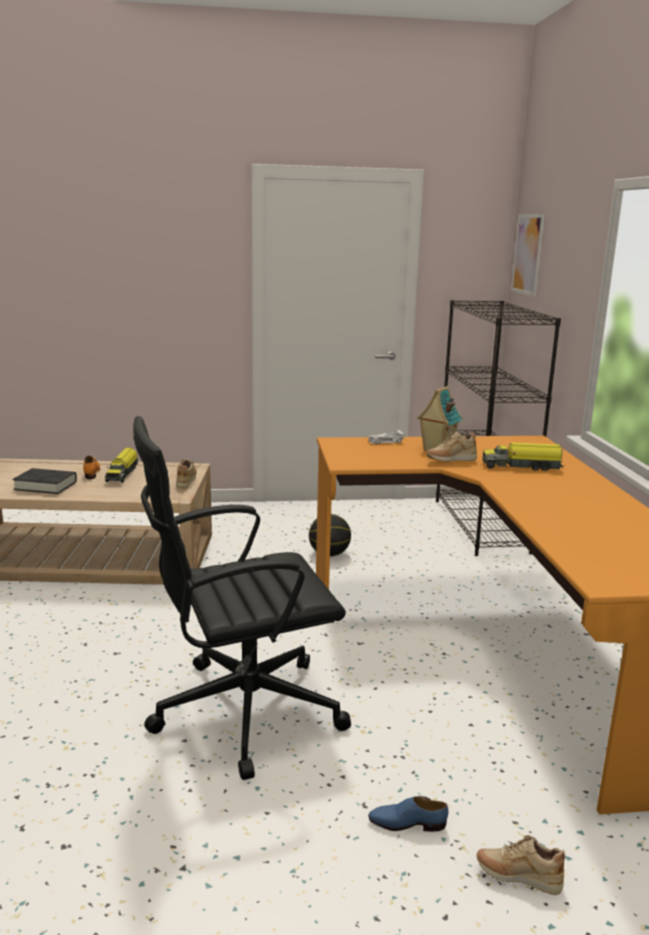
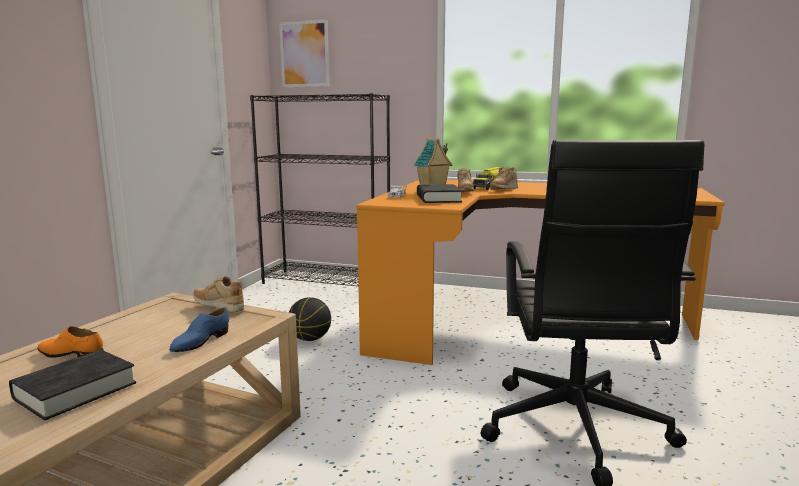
camera: 65 degrees left, 5 degrees down
toy truck [105,447,138,483] -> none
blue shoe [368,796,448,832] -> blue shoe moved to [169,307,229,352]
beige shoe [476,835,565,895] -> beige shoe moved to [490,166,518,190]
none -> black book [417,184,462,203]

